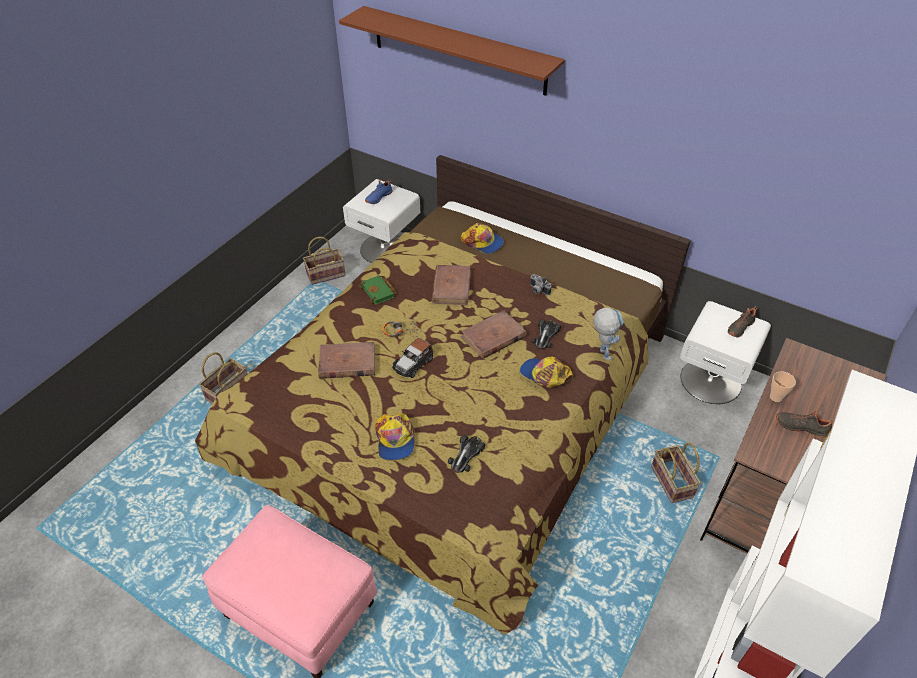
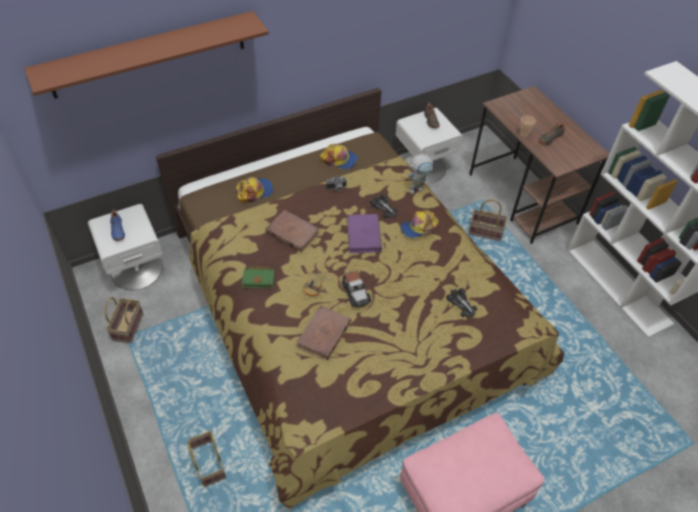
camera: 60 degrees left, 5 degrees up
cap [375,413,415,461] -> cap moved to [320,144,358,170]
brown book [460,310,527,359] -> purple book [347,214,382,253]
toy robot [593,308,624,360] -> toy robot turned 135 degrees clockwise [408,154,434,194]

